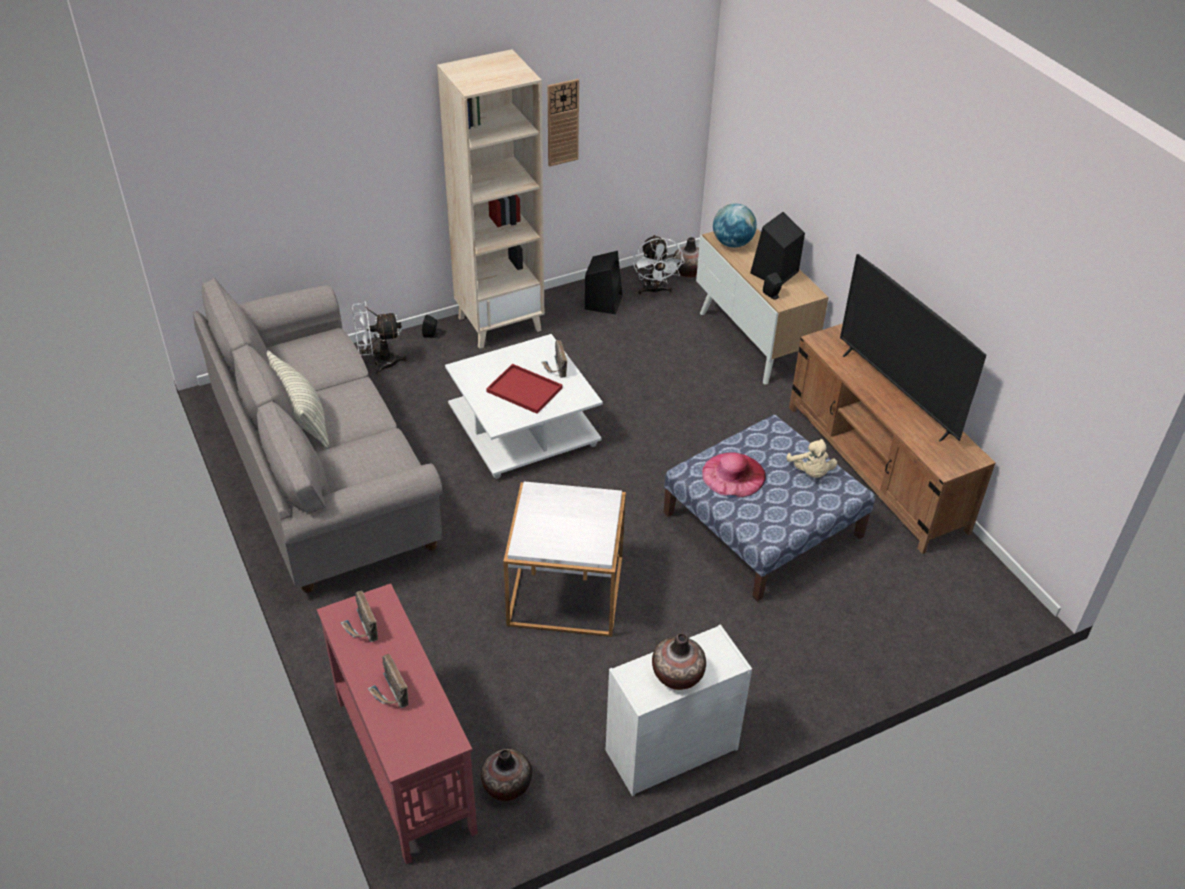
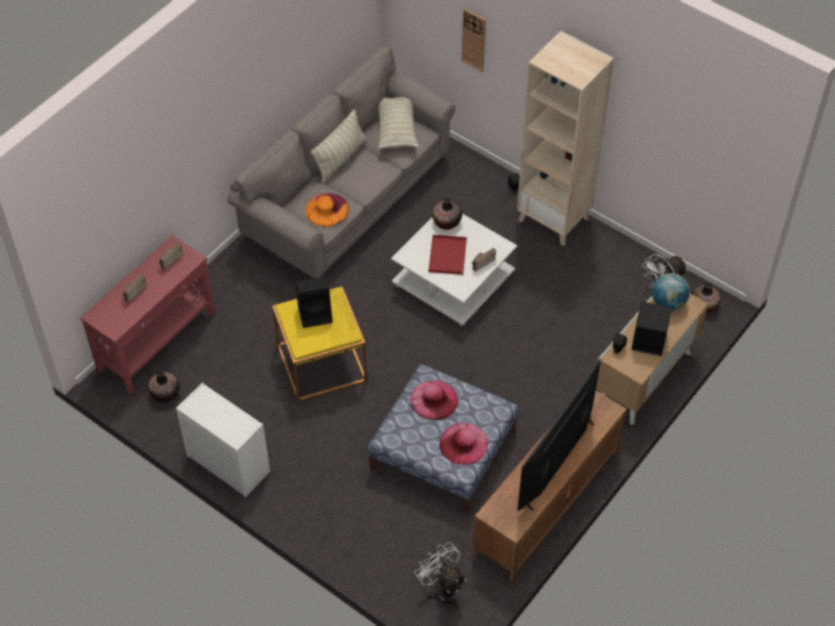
camera: 65 degrees right, 10 degrees up
white fan [352,301,407,376] -> white fan moved to [415,542,466,609]
white side table [503,481,626,637] -> yellow side table [272,286,367,401]
wall clock [548,79,579,167] -> wall clock moved to [462,8,486,72]
black speaker [585,251,623,314] -> black speaker moved to [296,277,333,328]
vase [652,633,706,690] -> vase moved to [432,198,462,230]
beige plush toy [786,439,837,478] -> pink hat [439,423,488,465]
none -> orange hat [305,193,349,227]
none -> pillow [378,97,419,149]

